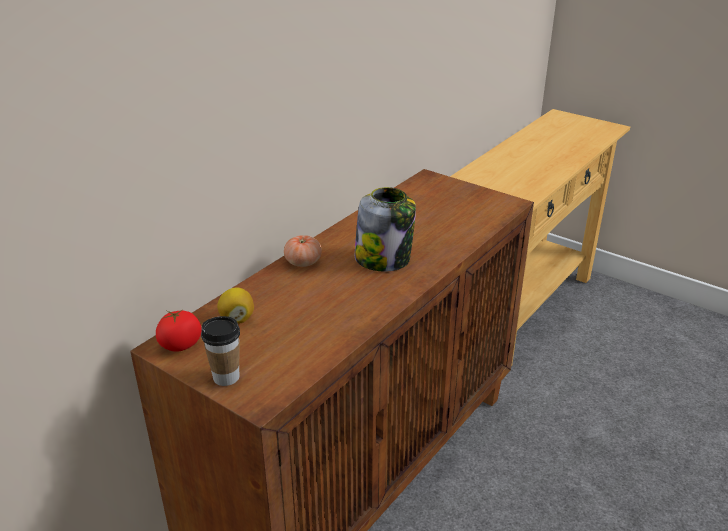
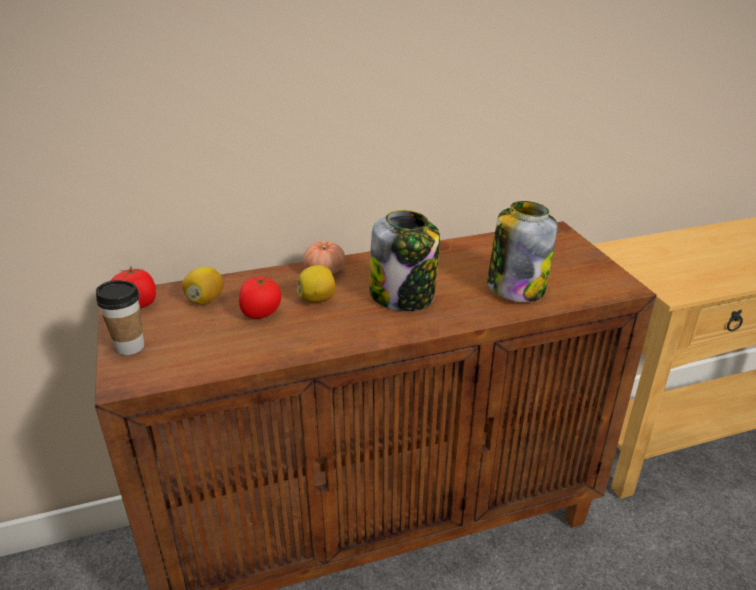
camera: 35 degrees right, 0 degrees up
none -> tomato [239,276,281,319]
none -> lemon [297,265,335,303]
none -> jar [487,201,558,302]

